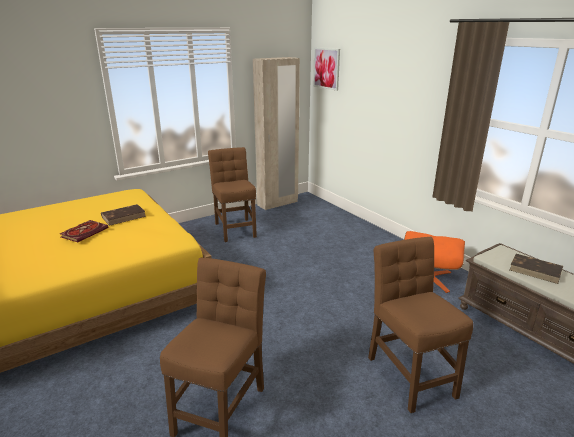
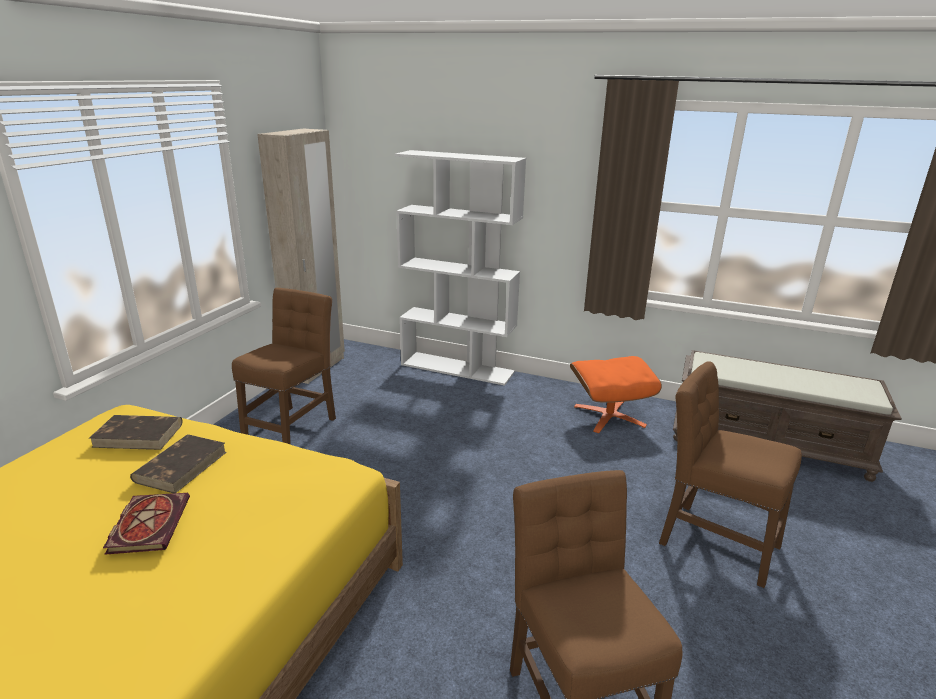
camera: 35 degrees left, 0 degrees up
brown chair [208,147,257,242] -> brown chair turned 75 degrees clockwise [232,288,336,445]
picture [313,47,340,91] -> none
brown book [509,254,563,284] -> brown book moved to [89,415,183,450]
none -> white bookcase [395,150,526,386]

